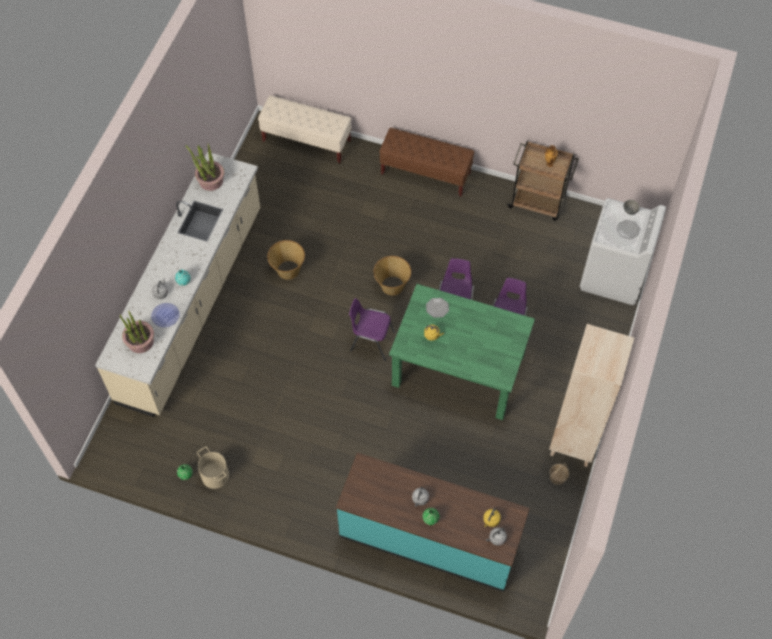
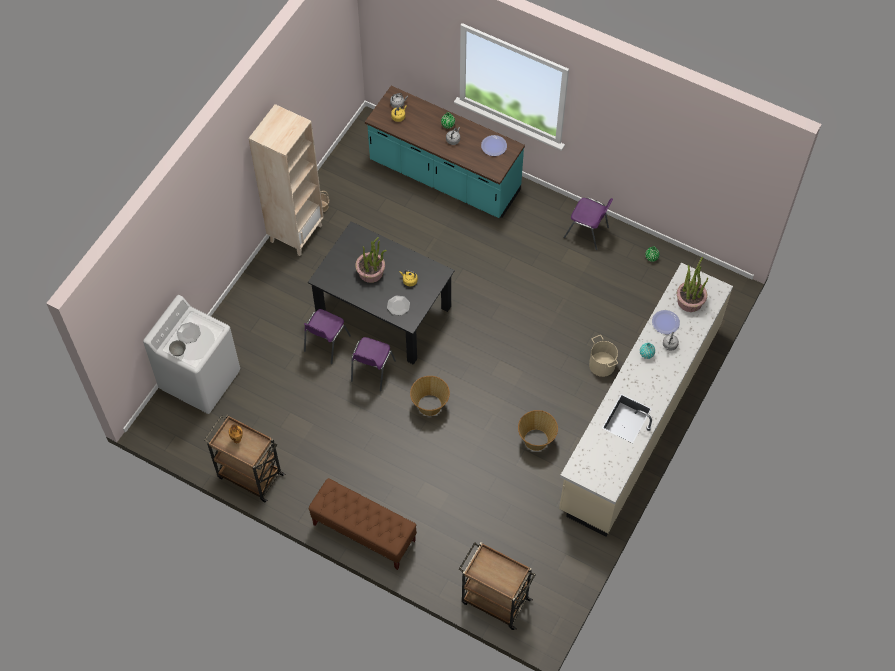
camera: 170 degrees left, 0 degrees up
potted plant [186,144,224,191] -> potted plant moved to [355,237,387,283]
beige bucket [197,447,229,489] -> beige bucket moved to [589,335,618,377]
beige bench [258,95,351,163] -> brown cart [459,542,536,630]
purple chair [349,298,395,361] -> purple chair moved to [563,198,613,250]
green dining table [389,284,535,420] -> black dining table [308,221,455,365]
none -> plate [481,135,507,156]

